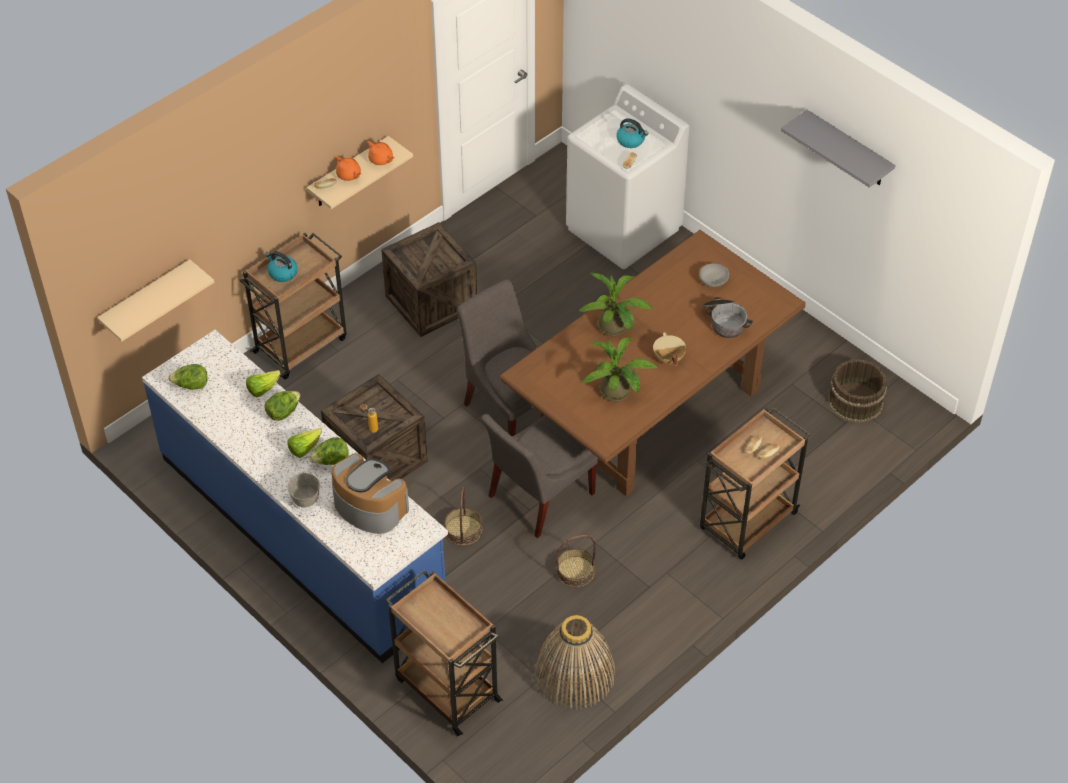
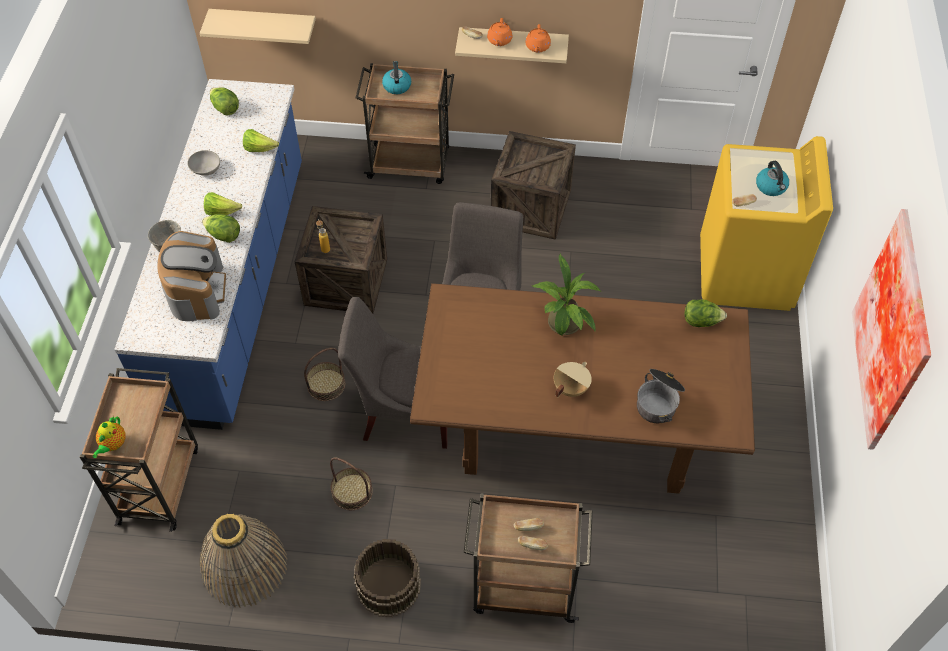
camera: 50 degrees right, 5 degrees up
lettuce [264,391,300,421] -> lettuce moved to [685,299,727,327]
white washing machine [566,84,689,269] -> yellow washing machine [700,136,833,311]
potted plant [581,338,659,402] -> none
grey bowl [699,264,729,287] -> grey bowl moved to [187,150,220,176]
grey shelf [781,110,896,188] -> picture [852,209,931,450]
brown bucket [828,359,887,423] -> brown bucket moved to [354,539,421,617]
none -> teapot [92,416,125,458]

